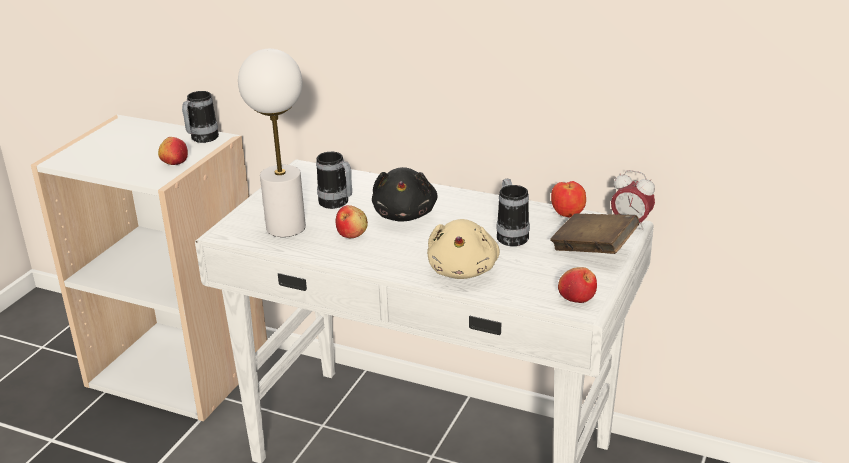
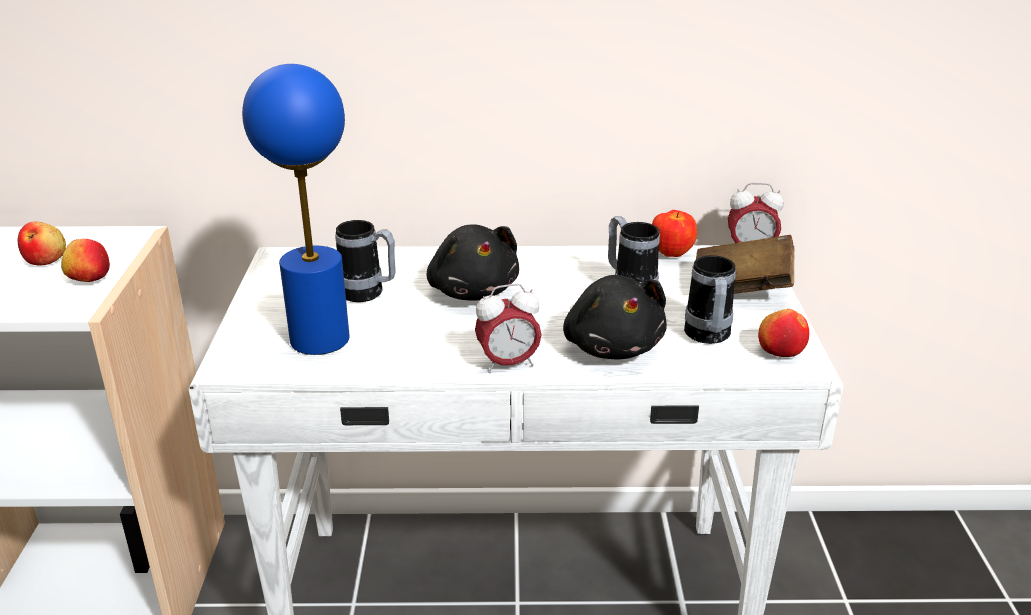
camera: 25 degrees left, 0 degrees up
mug [182,91,219,143] -> mug moved to [684,255,736,344]
white table lamp [238,49,306,237] -> blue table lamp [242,64,350,355]
apple [336,205,368,238] -> apple moved to [18,221,66,266]
beige plush toy [427,219,500,279] -> black plush toy [563,275,667,359]
none -> alarm clock [475,283,541,373]

